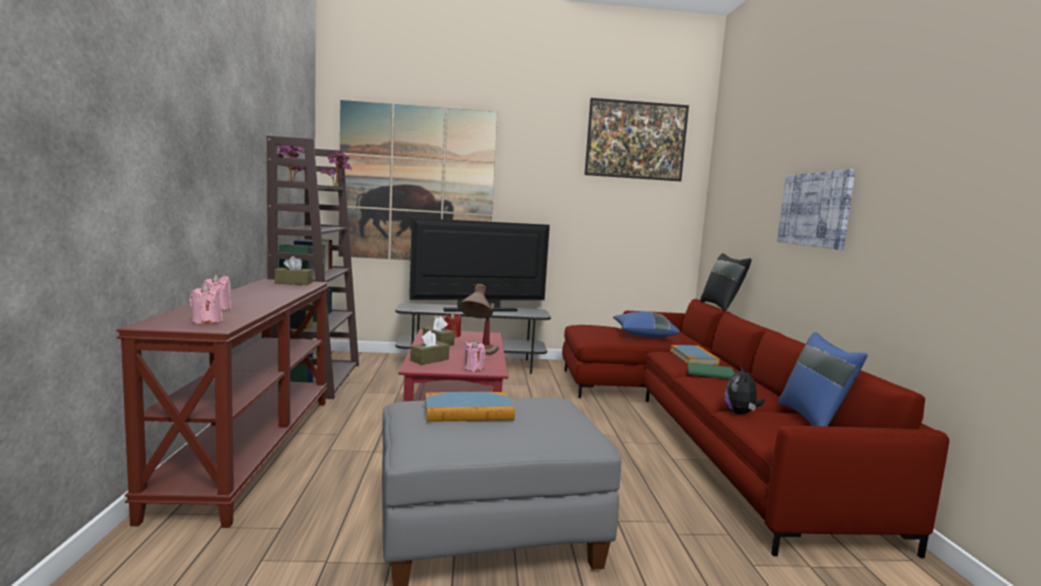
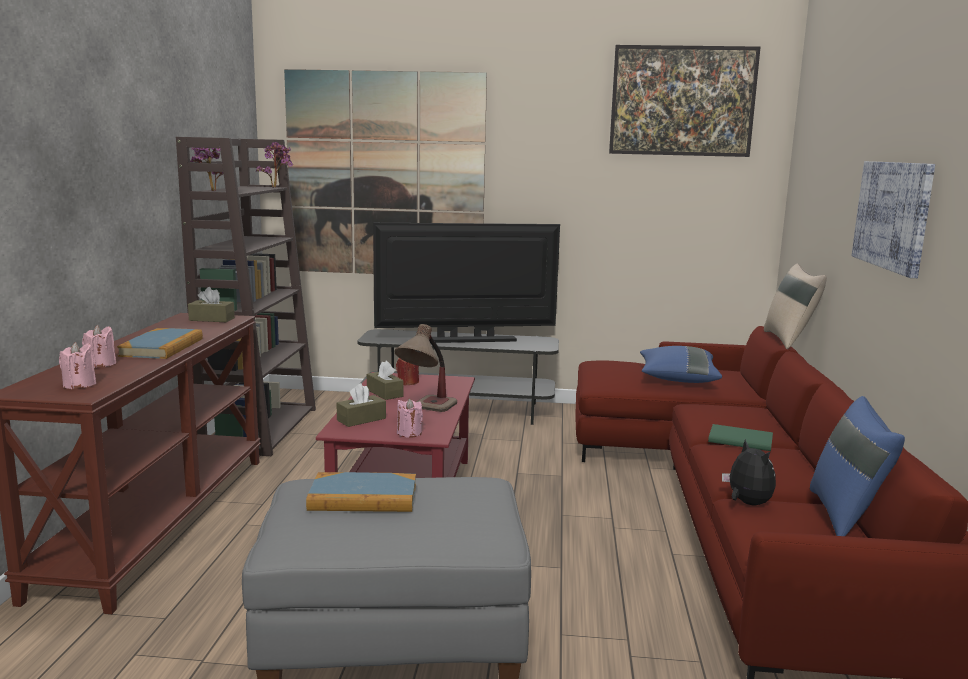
camera: 10 degrees right, 5 degrees up
book [670,345,720,365] -> book moved to [117,328,203,359]
black pillow [700,253,752,311] -> beige pillow [764,263,827,349]
plush toy [725,366,765,414] -> plush toy turned 135 degrees clockwise [722,439,776,505]

